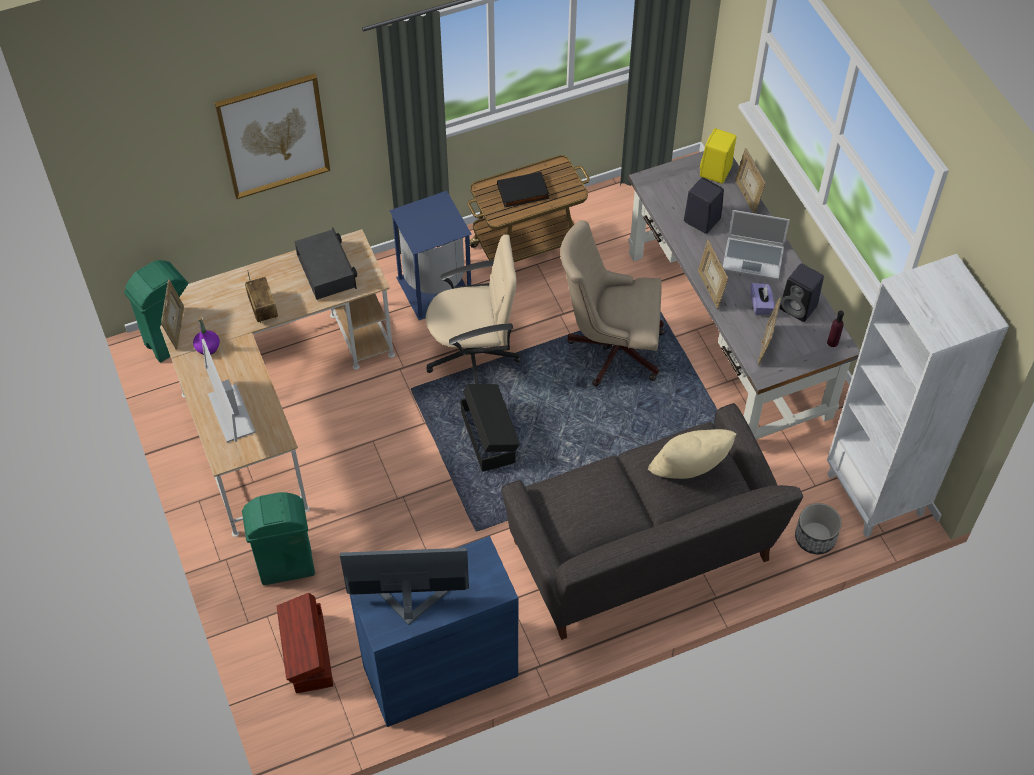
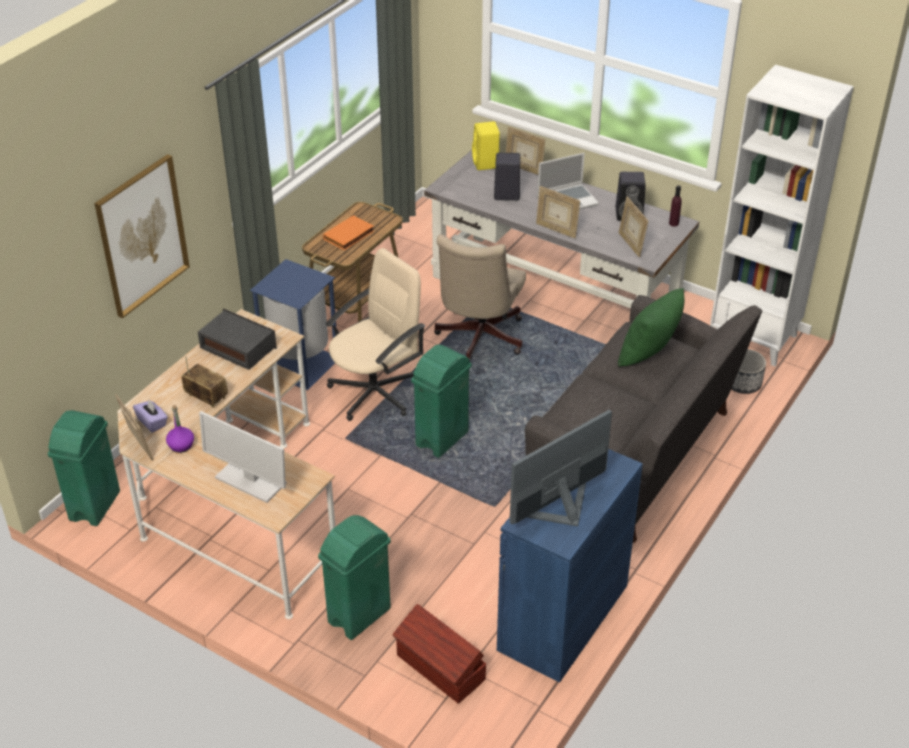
camera: 35 degrees left, 15 degrees down
black storage box [460,384,520,472] -> green trash can [411,345,472,458]
black book [497,172,549,207] -> orange book [323,215,374,250]
beige office chair [560,220,665,386] -> beige office chair turned 45 degrees counterclockwise [434,234,526,360]
beige pillow [648,429,737,479] -> green pillow [618,288,685,366]
purple tissue box [750,283,775,315] -> purple tissue box moved to [133,399,168,433]

